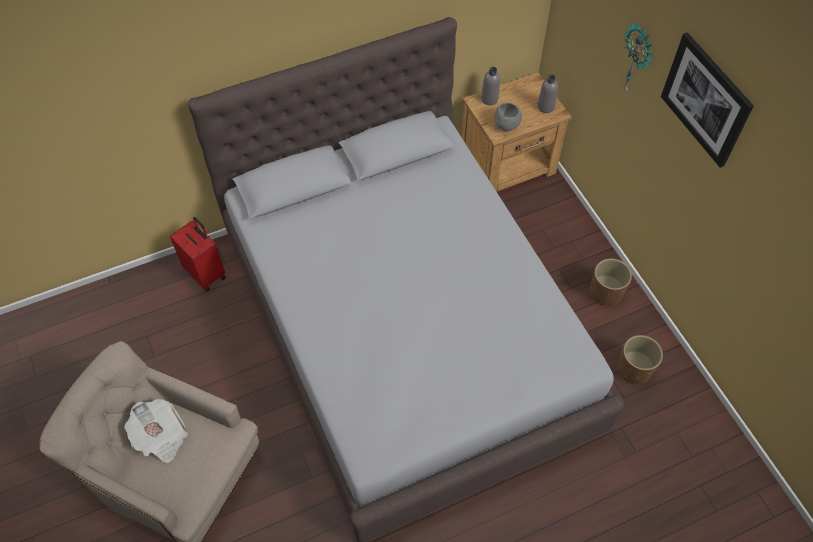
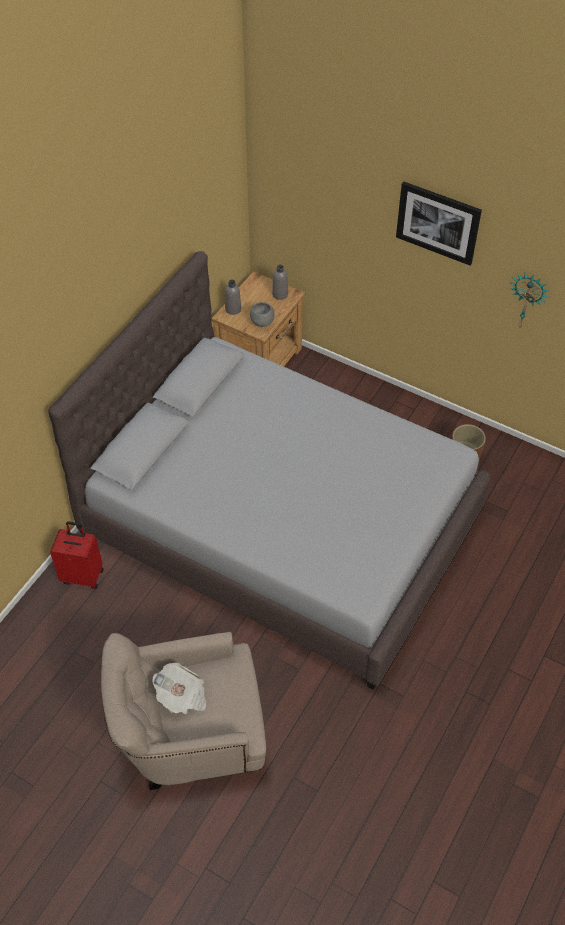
camera: 35 degrees left, 5 degrees down
brown planter [590,258,632,307] -> none
wall clock [623,22,653,92] -> wall clock moved to [511,273,549,329]

